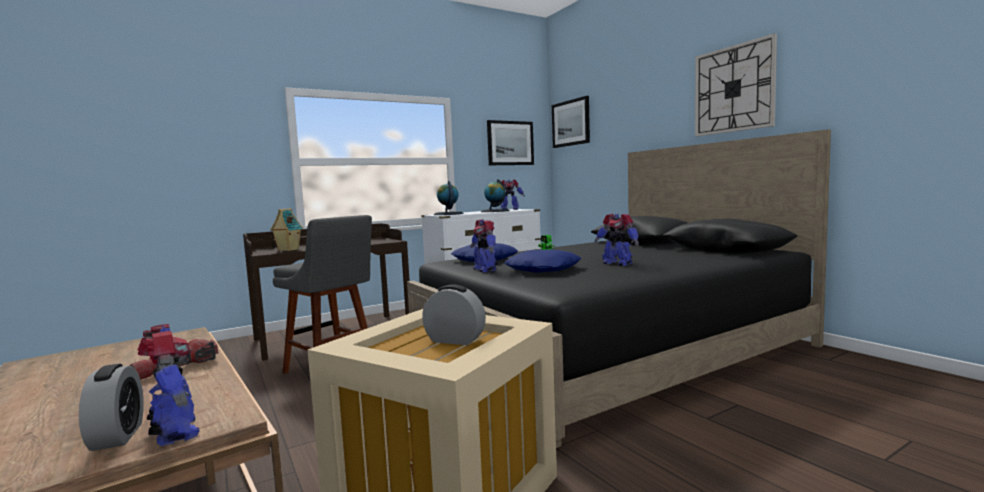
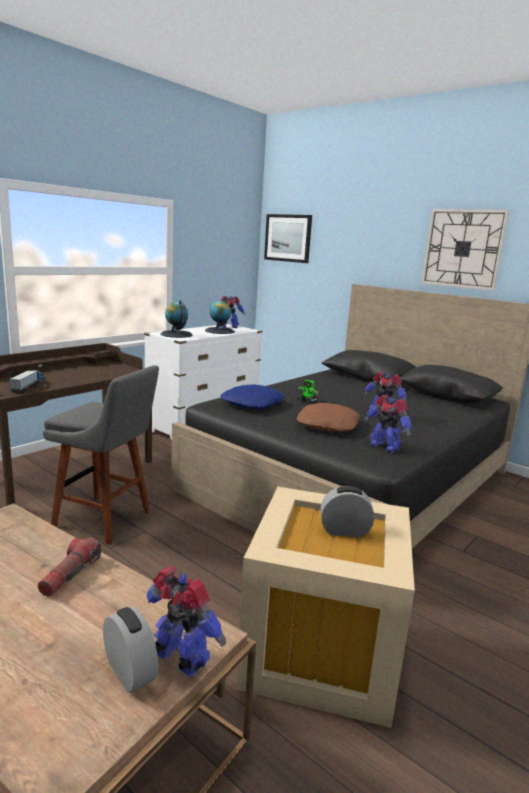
camera: 20 degrees left, 10 degrees up
toy house [270,208,303,251] -> toy truck [9,369,46,393]
toy robot [471,220,498,272] -> toy robot moved to [364,395,411,453]
picture [487,120,534,165] -> none
blue pillow [504,249,582,273] -> brown pillow [296,403,360,432]

